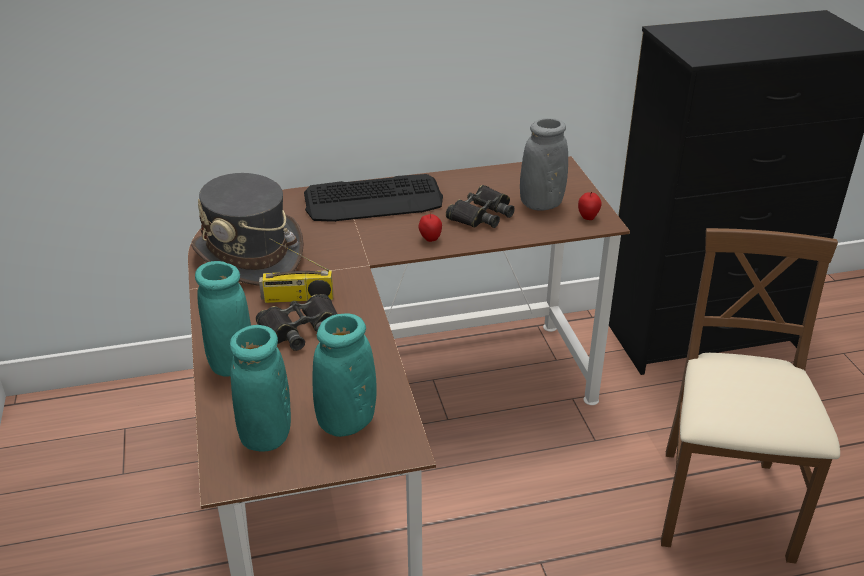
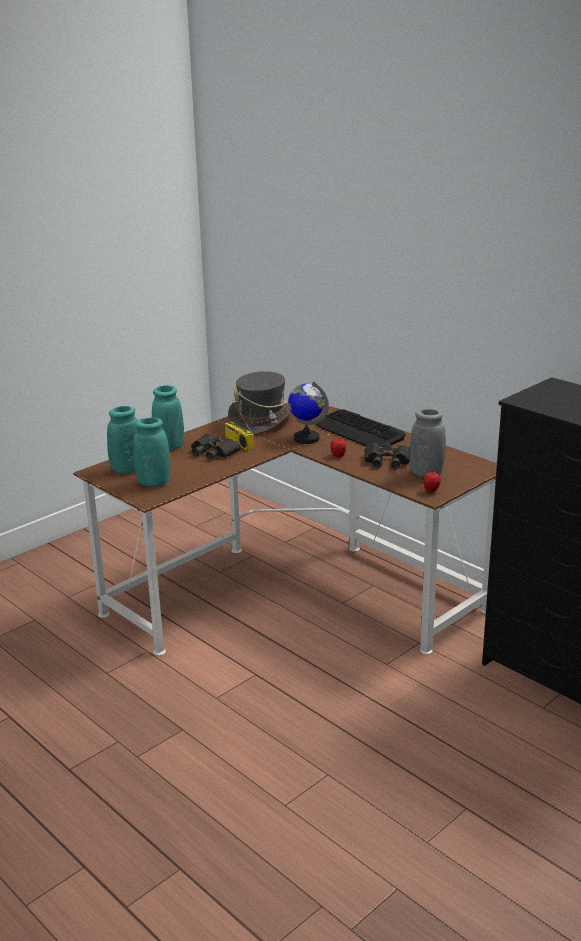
camera: 60 degrees right, 10 degrees down
brown chair [661,228,840,564] -> none
none -> globe [288,382,329,444]

